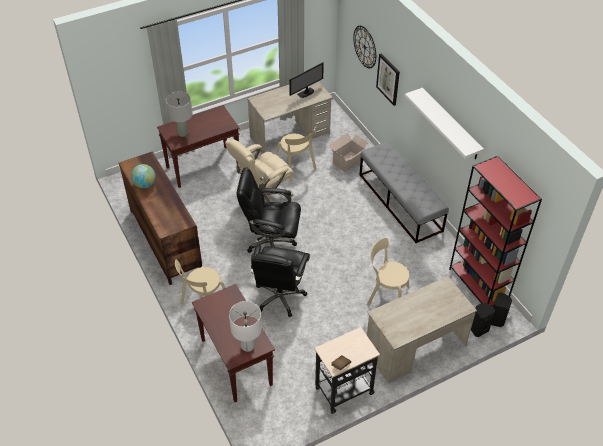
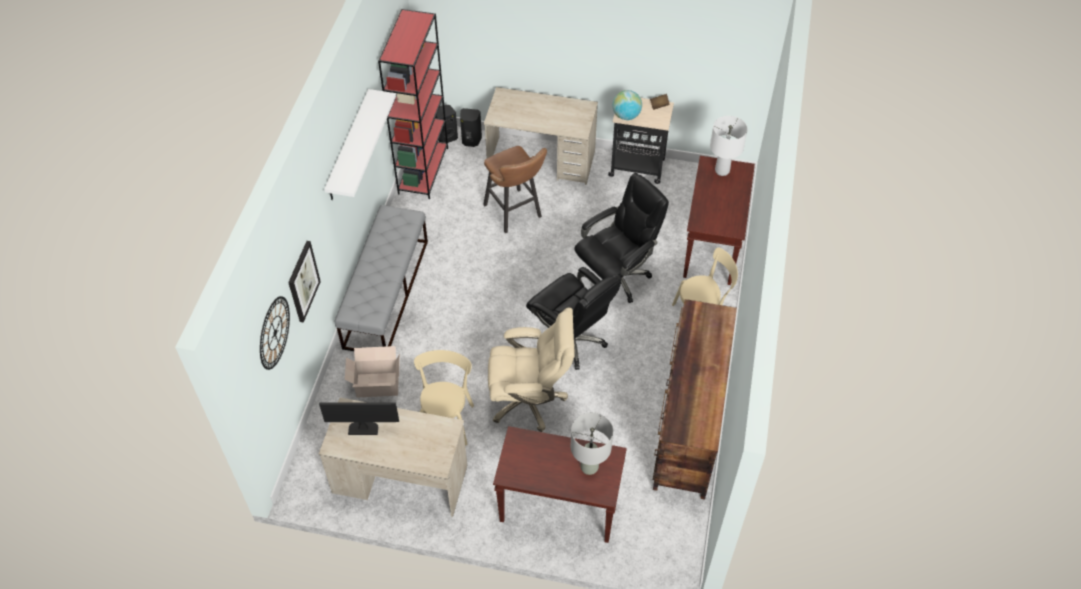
camera: 140 degrees left, 5 degrees up
globe [131,164,155,188] -> globe moved to [613,90,642,120]
beige chair [367,238,409,306] -> brown stool [483,146,547,233]

